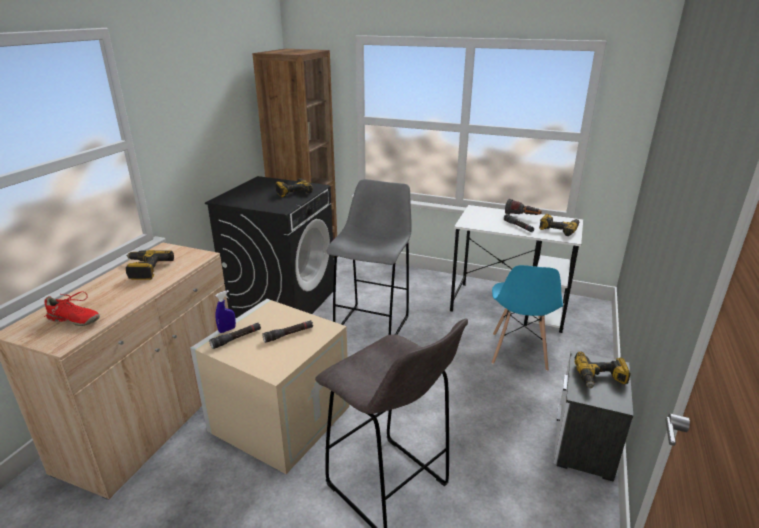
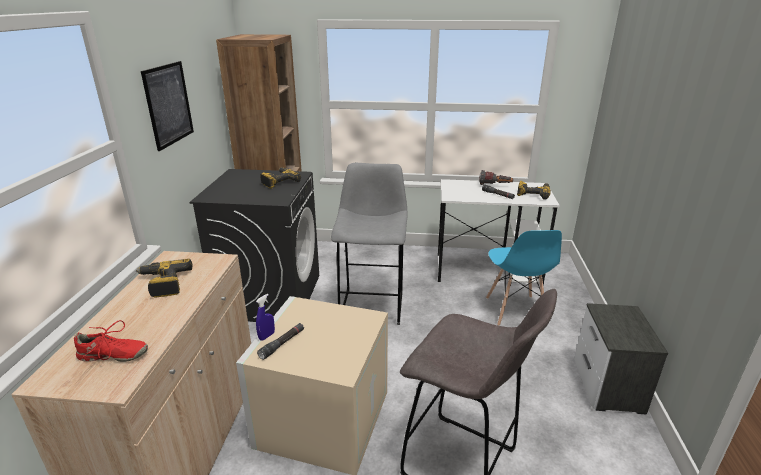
camera: 15 degrees left, 0 degrees up
black flashlight [262,320,313,343] -> none
power drill [575,351,630,388] -> none
none -> picture [141,61,194,151]

